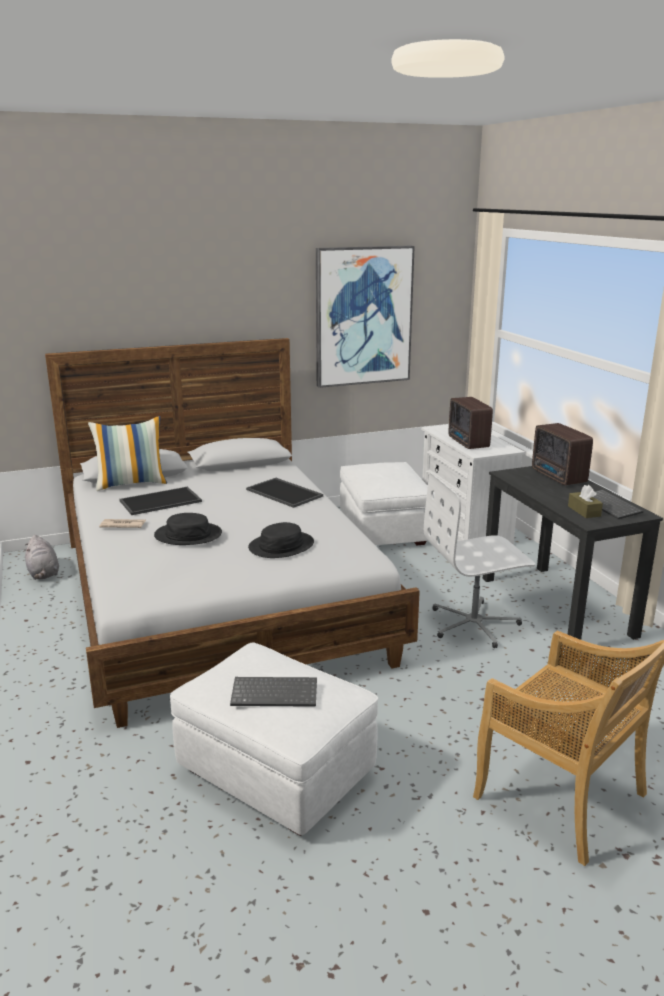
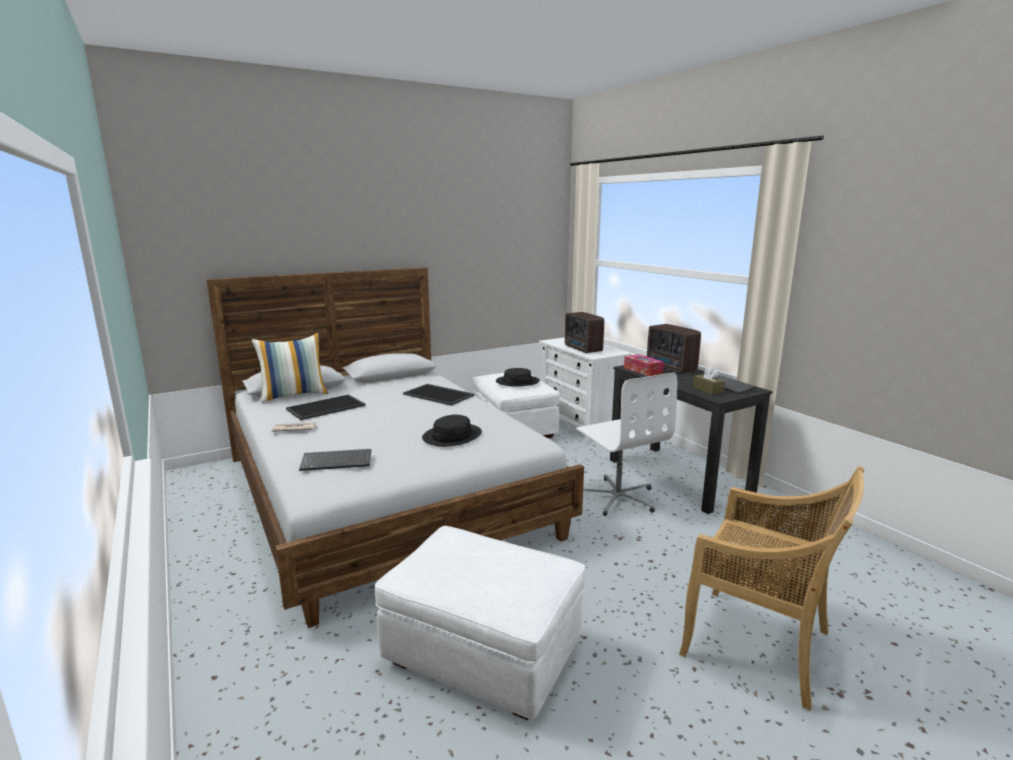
camera: 10 degrees left, 5 degrees down
grey plush toy [24,535,59,580] -> none
black hat [154,513,222,545] -> black hat moved to [496,368,540,387]
keyboard [230,677,317,707] -> keyboard moved to [299,449,371,471]
picture [316,246,415,388] -> none
white office chair [424,472,535,648] -> white office chair turned 90 degrees counterclockwise [576,372,677,516]
none -> tissue box [624,354,664,376]

